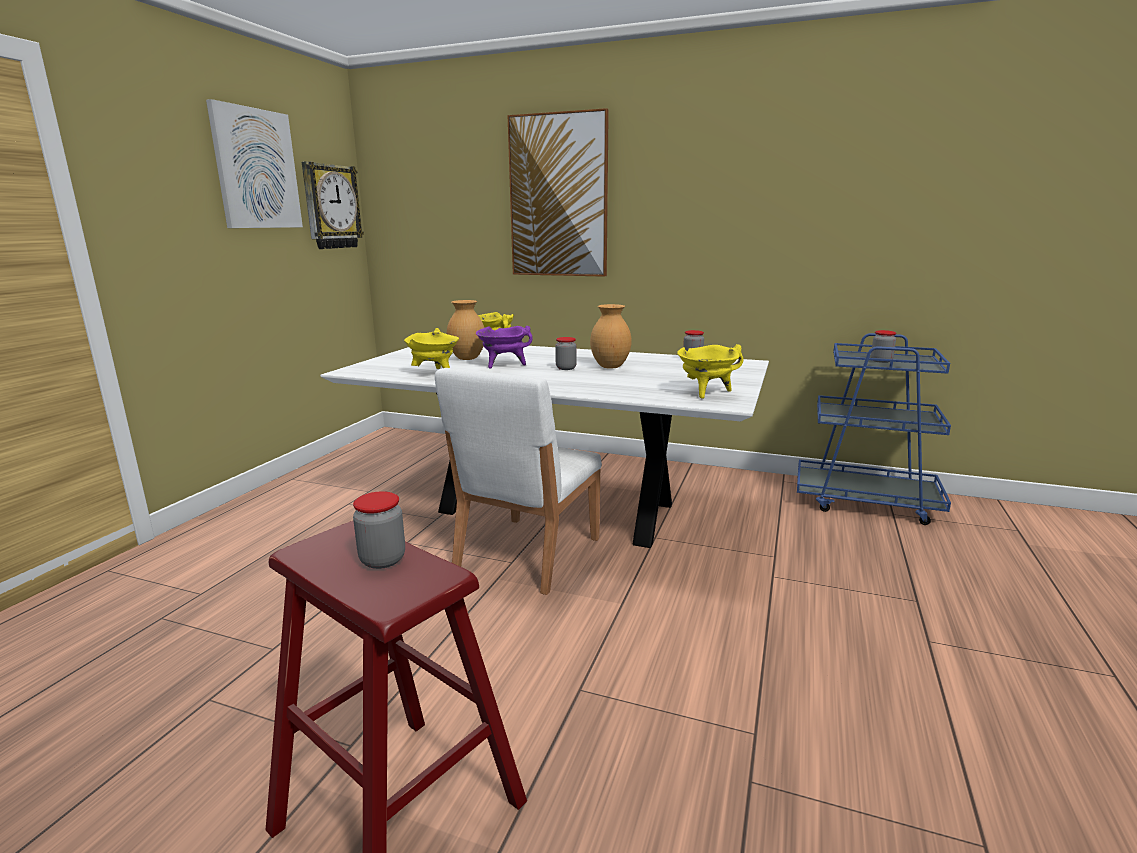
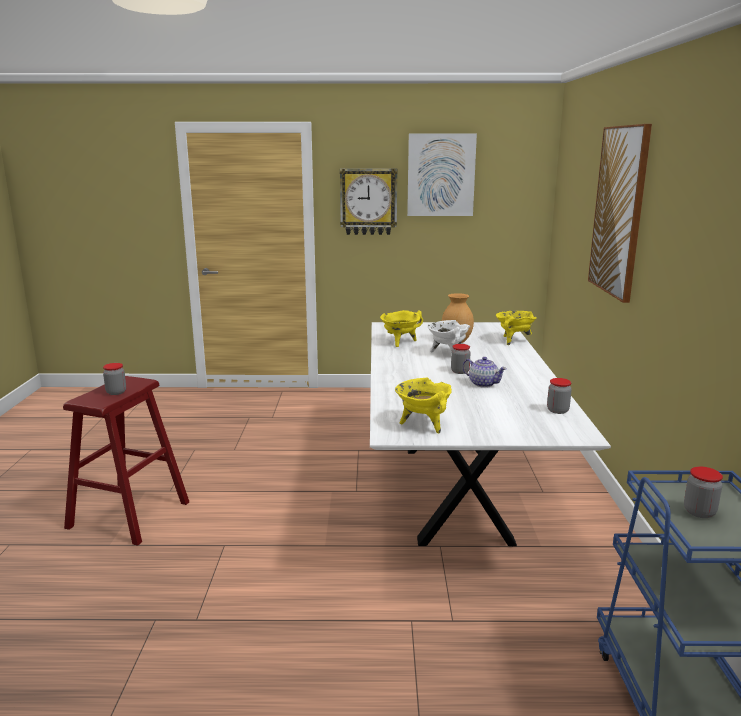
camera: 70 degrees right, 0 degrees up
wall clock [302,162,364,249] -> wall clock moved to [340,169,398,235]
white chair [435,368,602,595] -> none
purple cooking pot [476,326,533,369] -> white cooking pot [427,320,470,352]
brown vase [590,304,632,369] -> teapot [463,357,507,388]

